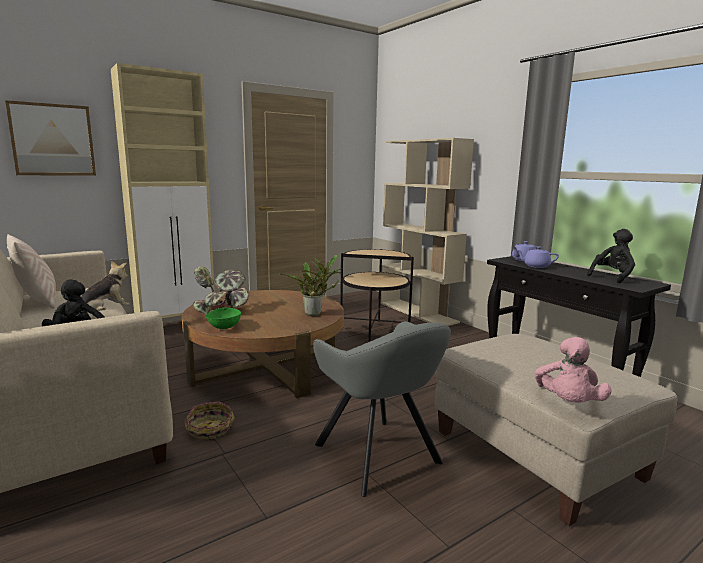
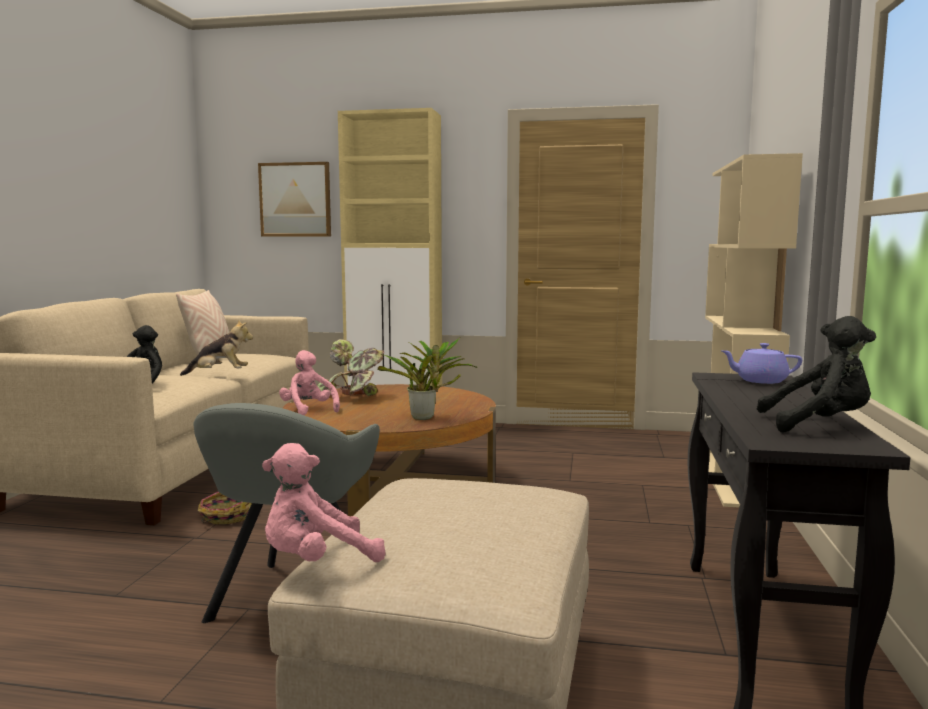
camera: 45 degrees right, 5 degrees down
green bowl [205,307,241,329] -> pink plush toy [279,350,340,415]
side table [340,249,414,342] -> none
purple teapot [517,246,559,268] -> none

